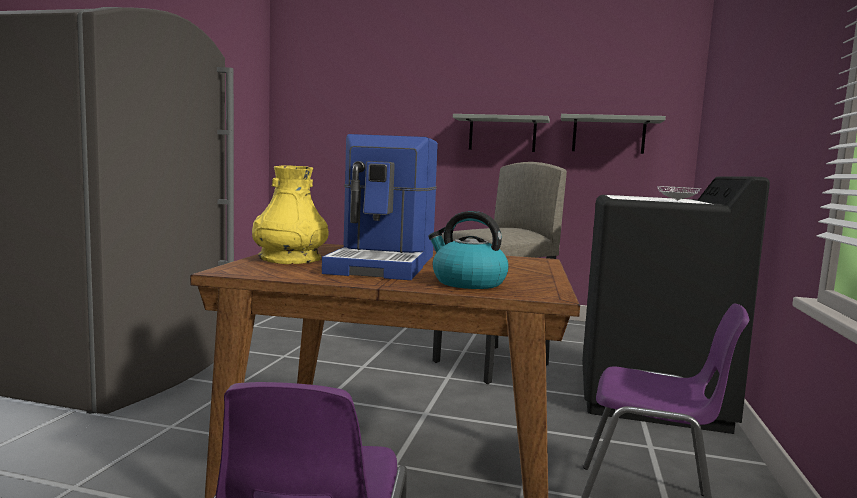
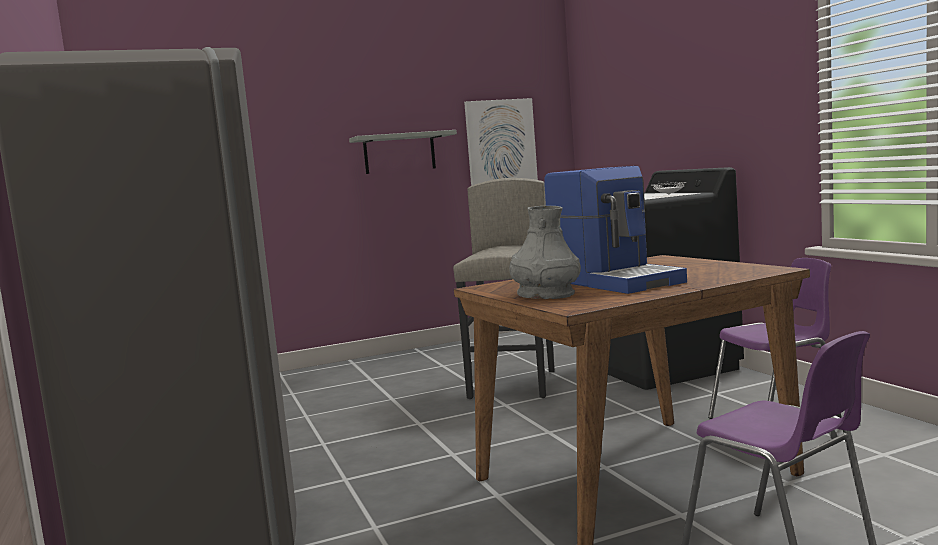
camera: 35 degrees left, 0 degrees up
yellow vase [252,165,329,264] -> grey vase [509,206,581,299]
kettle [428,211,509,289] -> none
grey shelf [561,114,666,154] -> picture [464,98,538,186]

